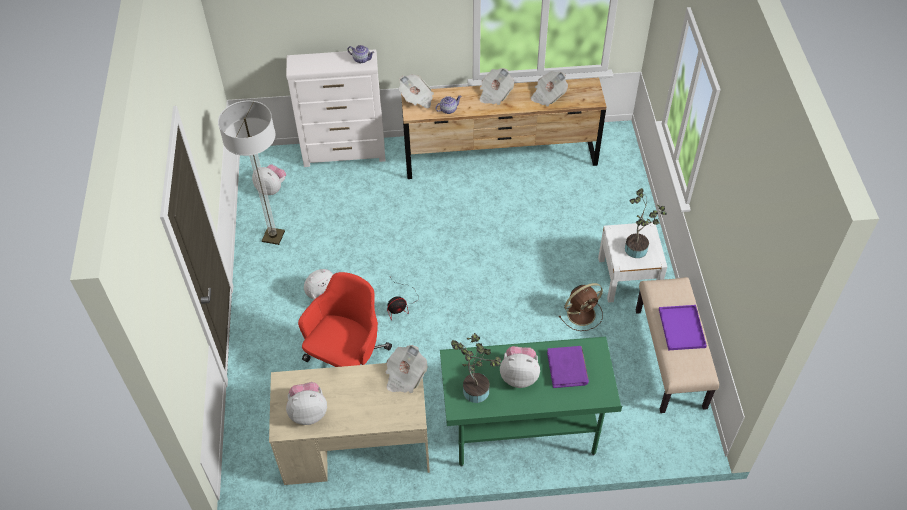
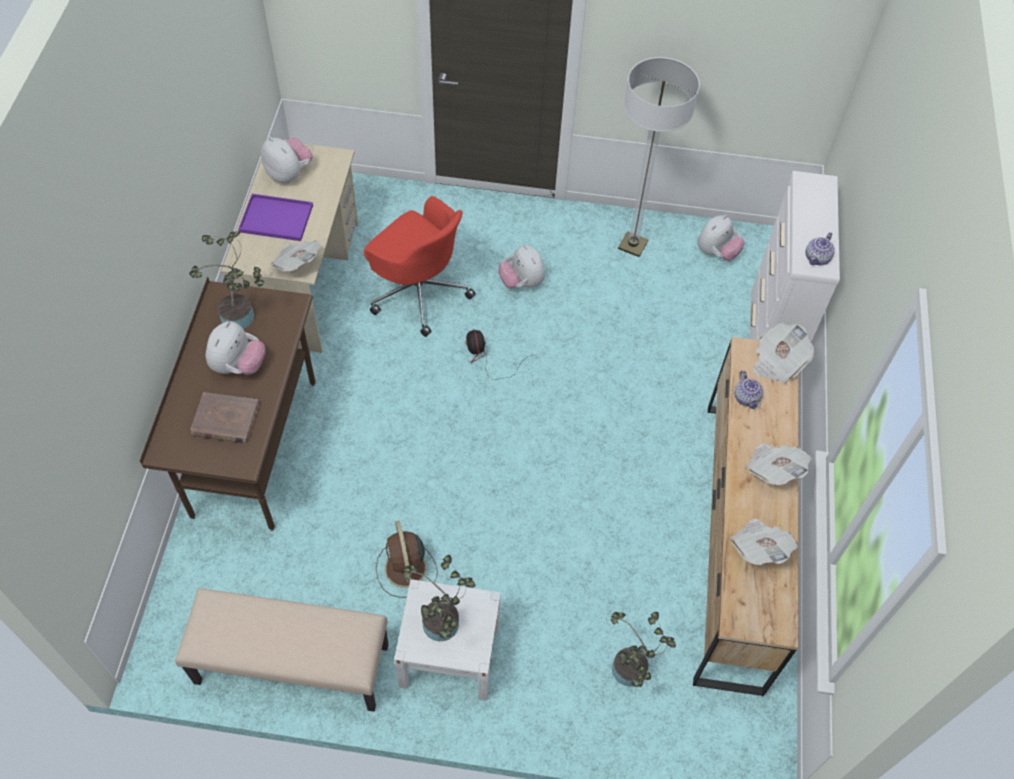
camera: 100 degrees right, 5 degrees up
plush toy [286,382,327,425] -> plush toy turned 45 degrees counterclockwise [261,137,313,183]
green desk [440,337,622,467] -> brown desk [140,276,316,530]
purple book [547,346,589,388] -> brown book [191,392,260,444]
purple tray [659,305,707,350] -> purple tray moved to [238,194,313,241]
none -> potted plant [611,612,676,687]

